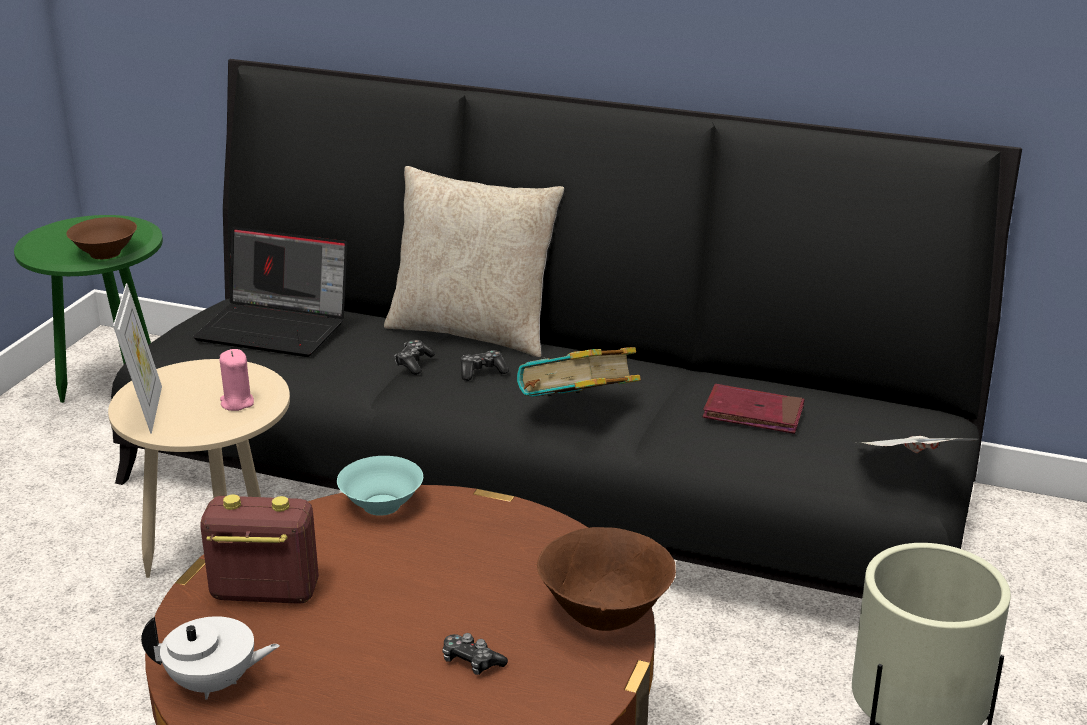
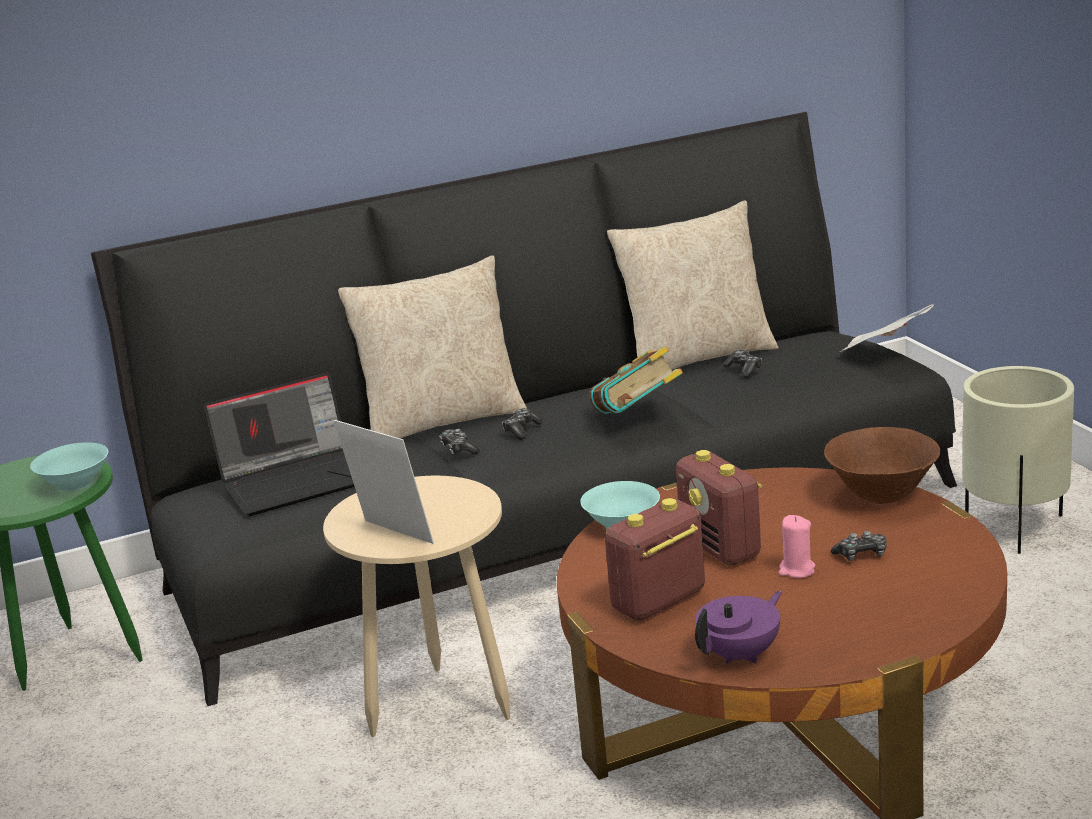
camera: 40 degrees left, 5 degrees down
brown bowl [66,217,137,259] -> turquoise bowl [30,442,108,491]
white teapot [141,616,280,699] -> purple teapot [695,591,782,664]
pink candle [219,349,254,411] -> pink candle moved to [779,515,815,578]
red book [703,384,804,434] -> game controller [723,350,762,378]
none -> beige pillow [607,200,778,370]
none -> radio [676,450,762,565]

